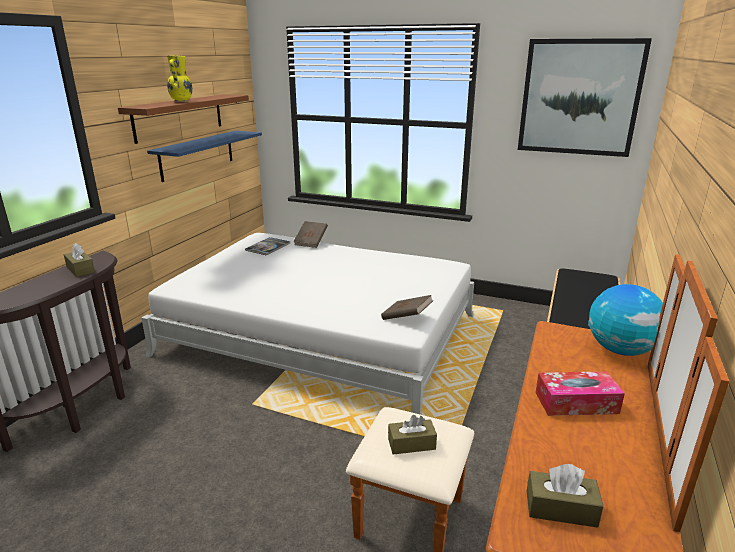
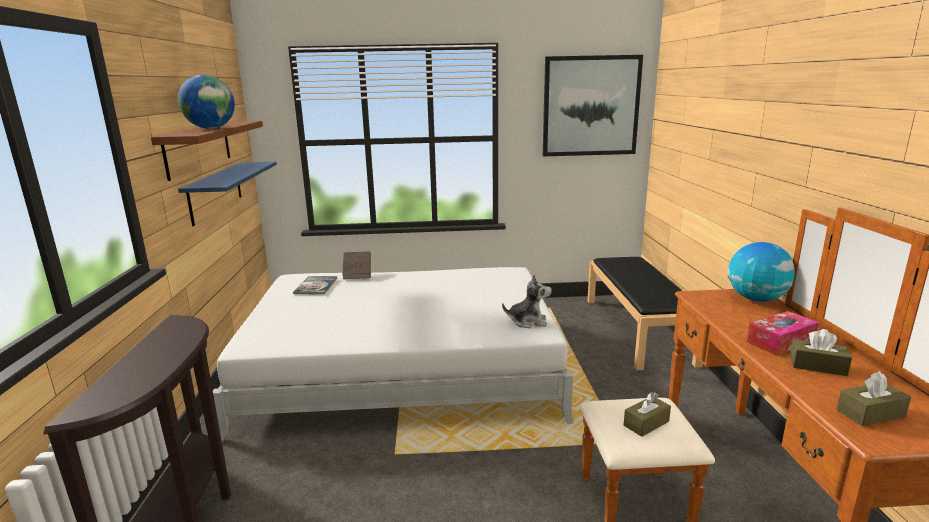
camera: 25 degrees left, 5 degrees down
brown tissue box [64,243,95,277] -> brown tissue box moved to [790,329,852,376]
yellow vase [167,55,193,102] -> globe [178,75,235,129]
brown book [381,295,433,320] -> plush toy [502,274,552,328]

